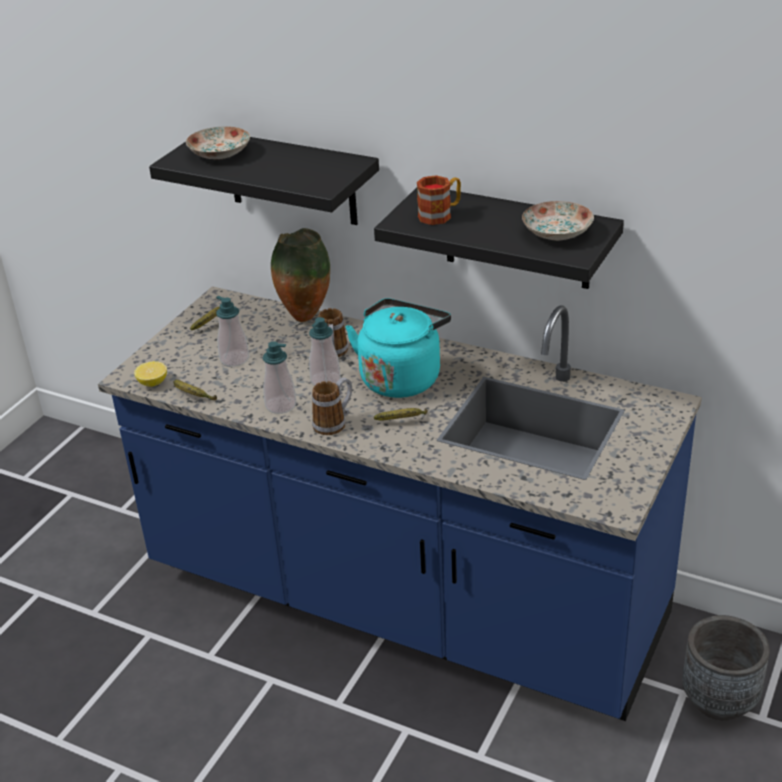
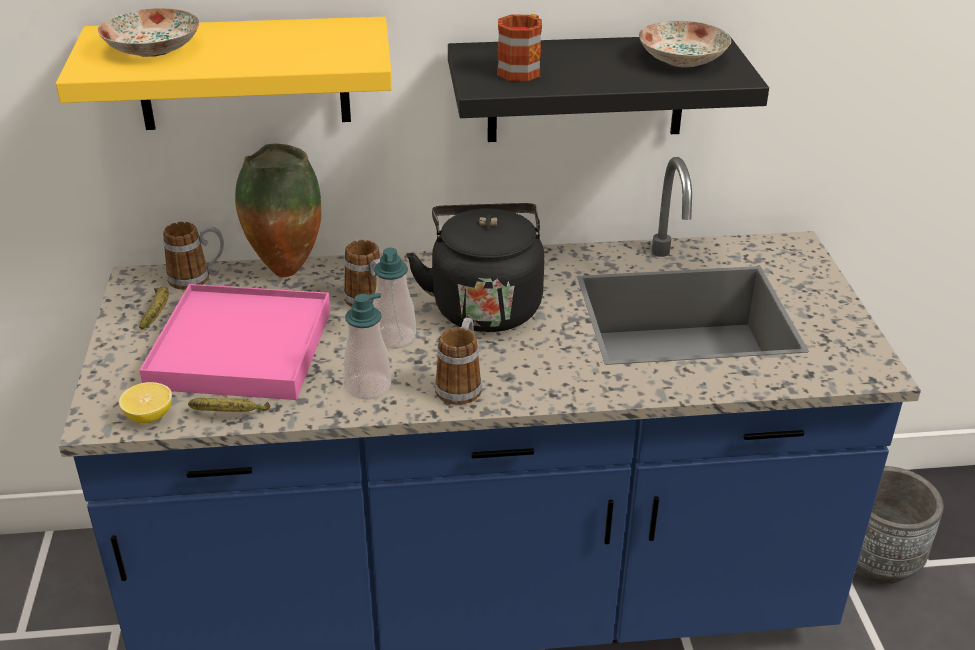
camera: 35 degrees left, 0 degrees up
black shelf [149,137,379,225] -> yellow shelf [56,17,392,130]
soap dispenser [216,296,249,367] -> pink tray [140,284,330,400]
turquoise kettle [346,298,451,398] -> black kettle [406,203,545,332]
banana [374,408,428,421] -> none
none -> mug [163,222,224,290]

